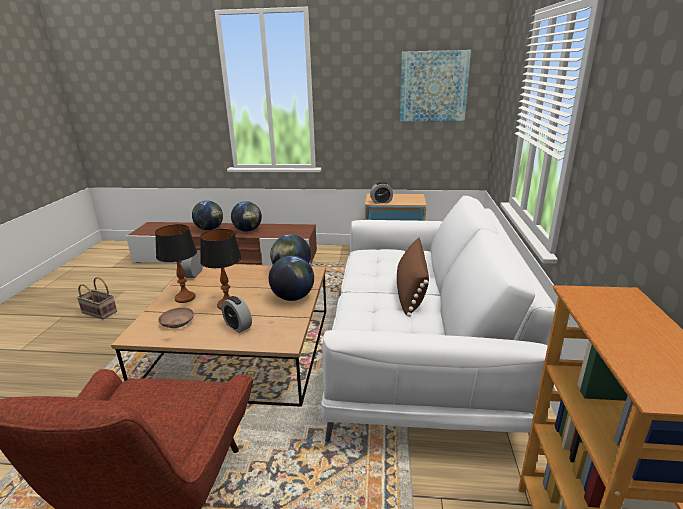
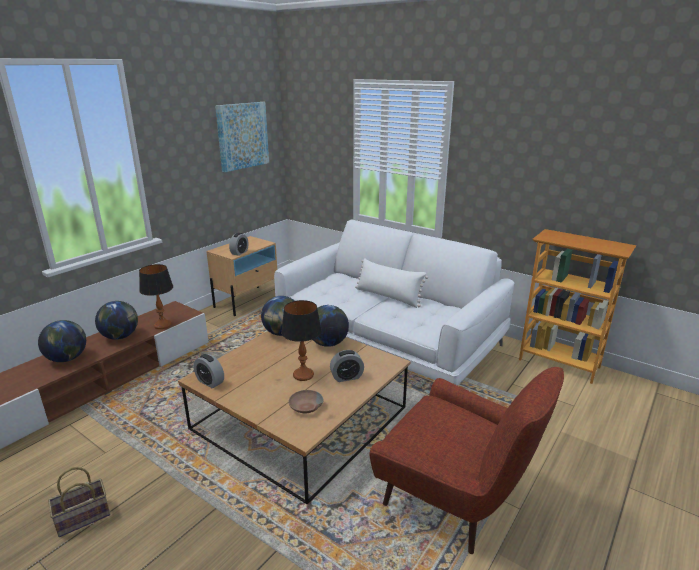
camera: 60 degrees left, 0 degrees up
table lamp [155,224,197,303] -> table lamp moved to [139,264,173,329]
brown pillow [397,238,429,317] -> white pillow [355,258,428,308]

